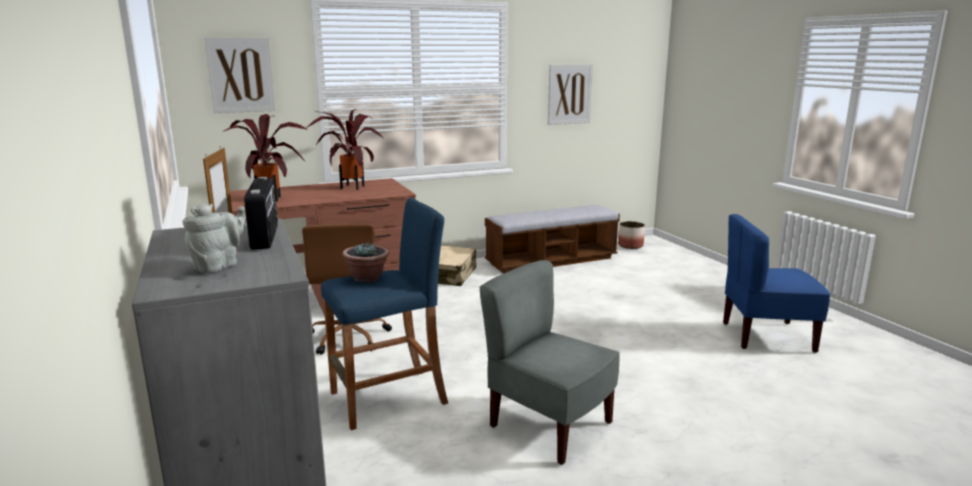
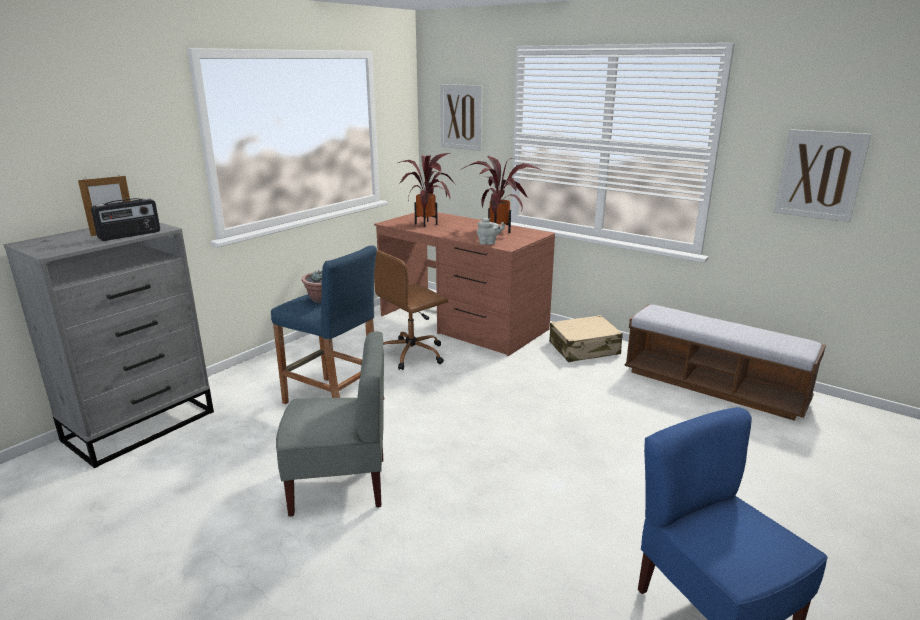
camera: 60 degrees right, 5 degrees up
grey teapot [182,204,246,273] -> grey teapot moved to [477,218,505,245]
grey chair [480,260,620,465] -> grey chair turned 75 degrees clockwise [276,331,384,517]
planter [618,221,645,249] -> none

